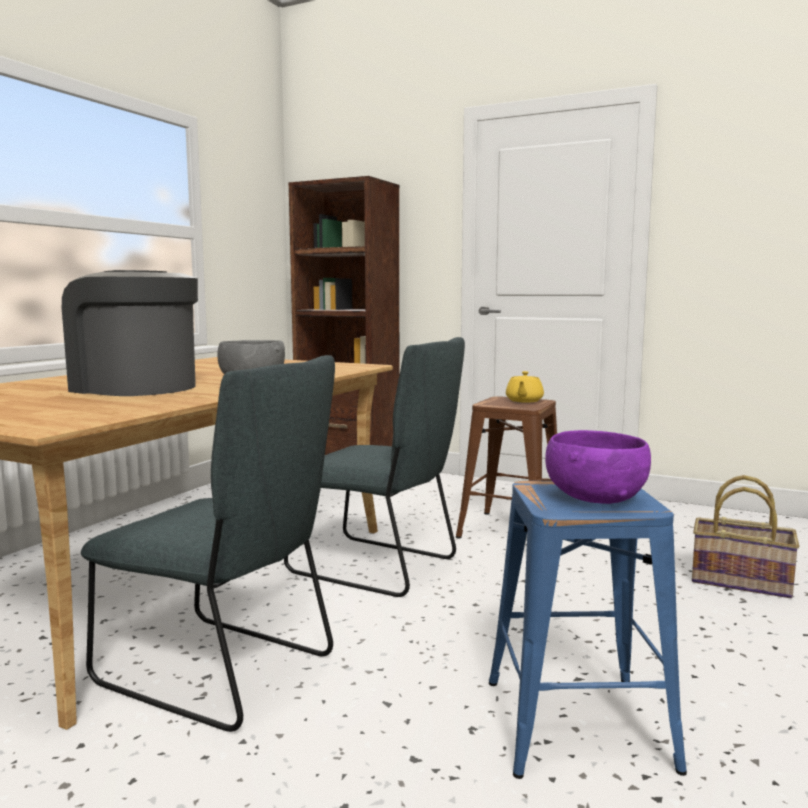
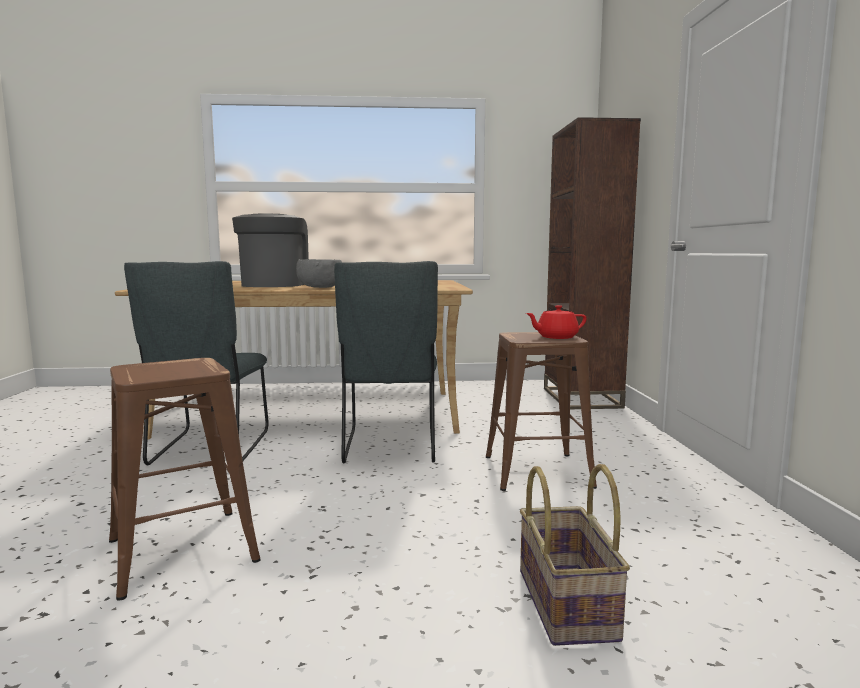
camera: 60 degrees right, 0 degrees up
blue stool [489,481,687,779] -> brown stool [109,358,261,600]
yellow teapot [506,371,544,403] -> red teapot [526,305,587,339]
purple bowl [545,430,651,504] -> none

